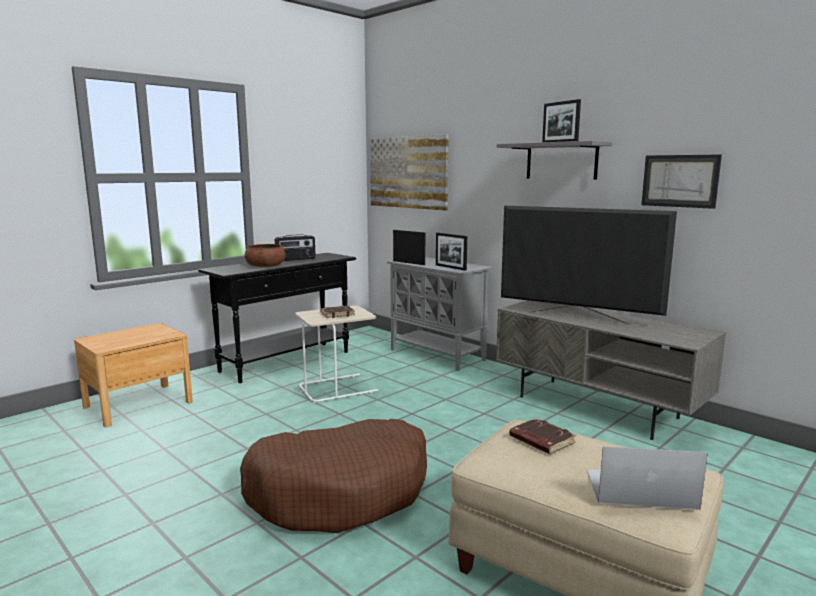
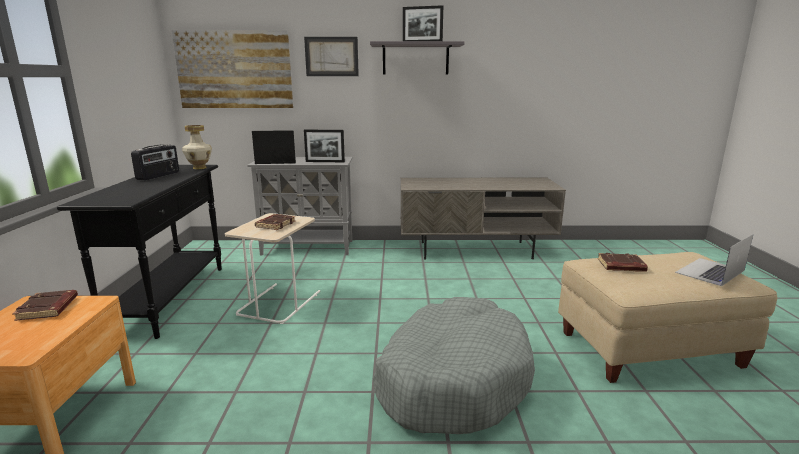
camera: 45 degrees left, 5 degrees up
brown dog bed [240,419,427,533] -> grey dog bed [373,297,535,434]
brown bowl [244,244,286,267] -> none
television [501,206,677,325] -> none
picture [641,154,722,209] -> picture moved to [304,37,359,76]
none -> brown book [12,290,78,321]
none -> vase [182,125,212,169]

